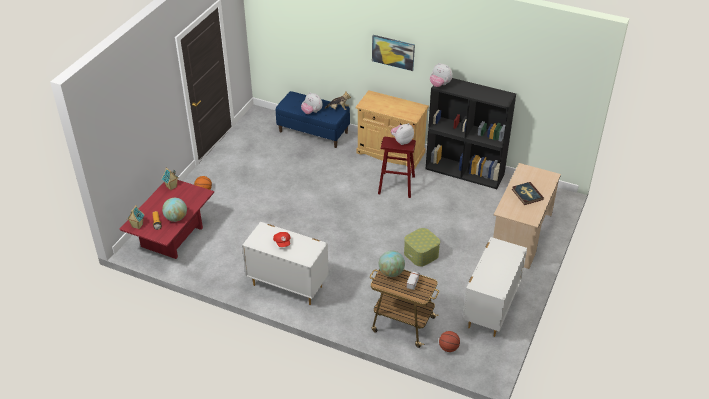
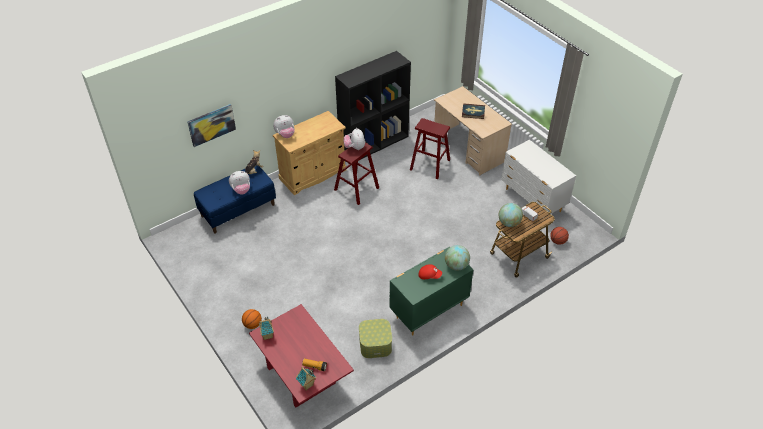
camera: 60 degrees left, 5 degrees up
globe [162,198,187,222] -> globe moved to [445,245,470,271]
white dresser [242,222,329,305] -> green dresser [389,247,473,336]
picture [372,35,415,71] -> picture moved to [188,104,236,147]
storage box [404,228,440,267] -> storage box moved to [359,319,392,358]
plush toy [430,63,453,87] -> plush toy moved to [273,115,295,138]
none -> red stool [410,118,450,179]

